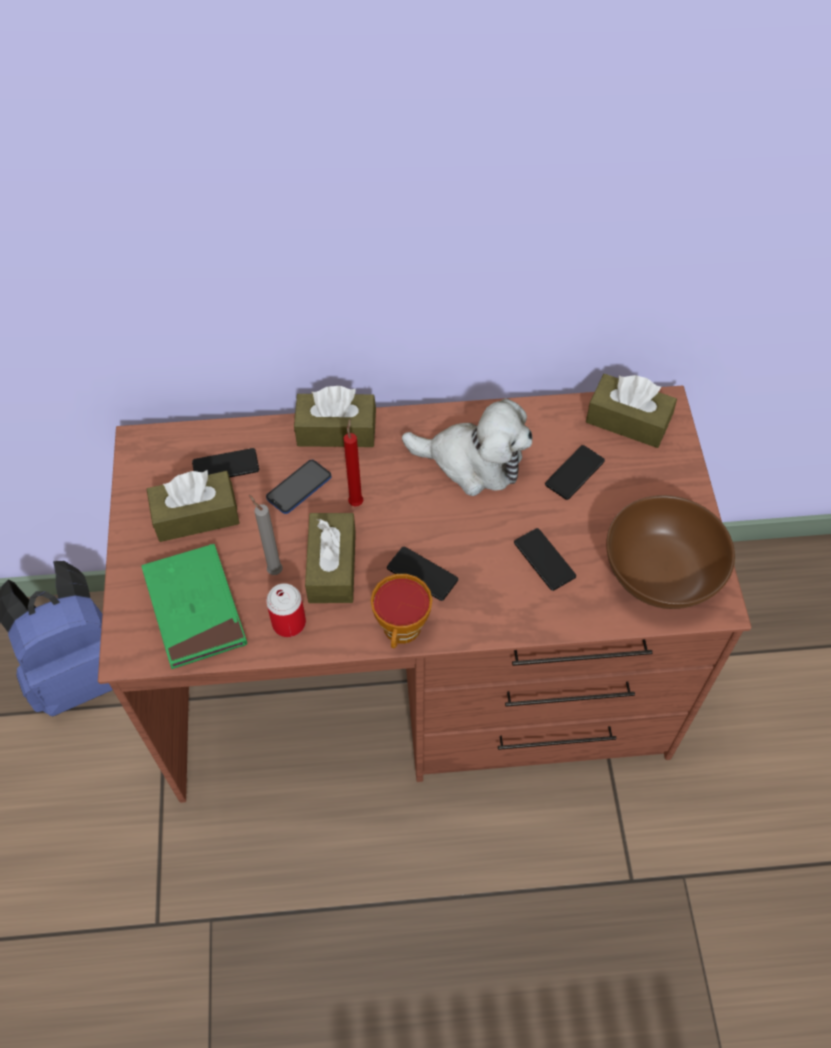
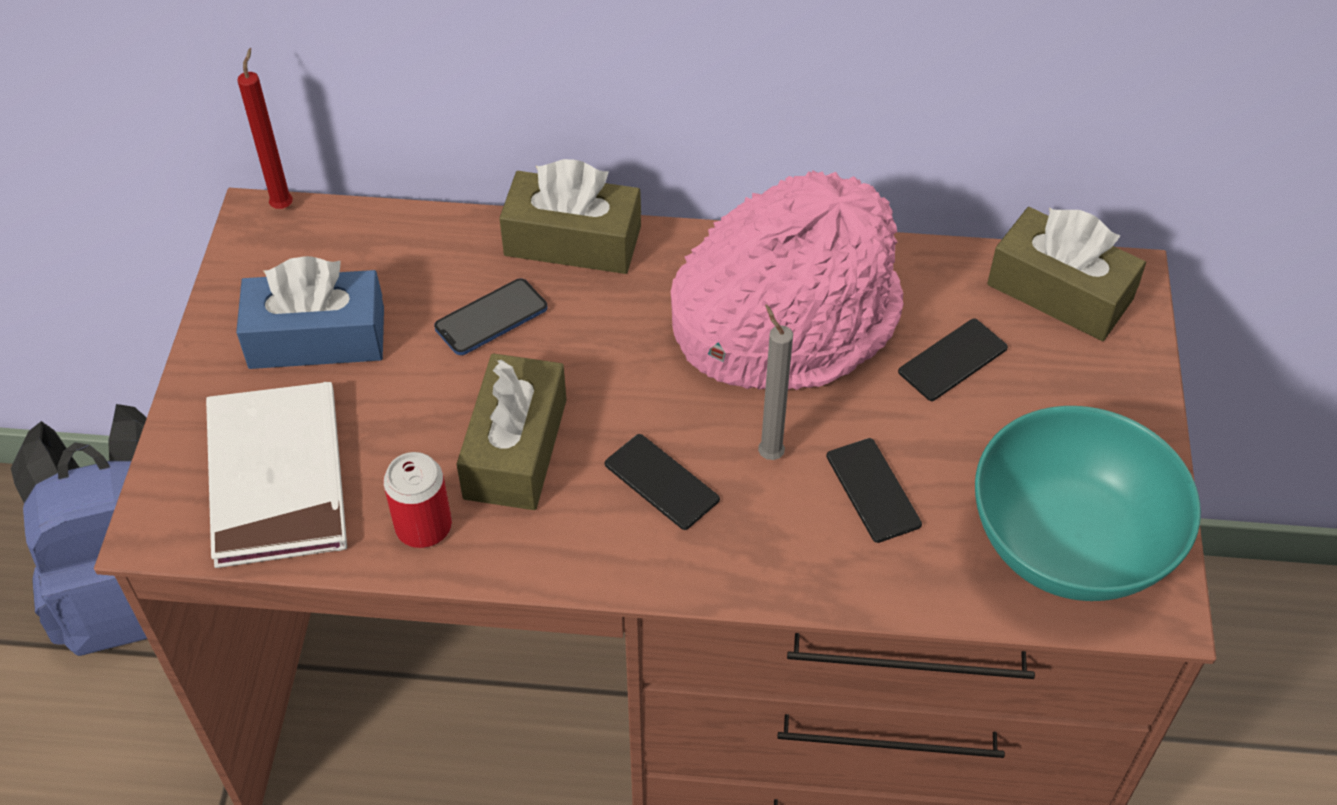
camera: 10 degrees right, 5 degrees down
green book [141,544,247,669] -> white book [206,382,347,568]
brown tissue box [147,470,240,542] -> blue tissue box [236,256,384,369]
phone [192,448,259,477] -> none
grey candle [249,495,283,575] -> grey candle moved to [758,304,793,460]
red candle [344,419,364,506] -> red candle moved to [237,48,293,209]
cup [371,574,432,648] -> none
plush toy [402,398,532,496] -> pink hat [670,170,904,390]
brown bowl [606,495,735,609] -> turquoise bowl [975,406,1201,601]

